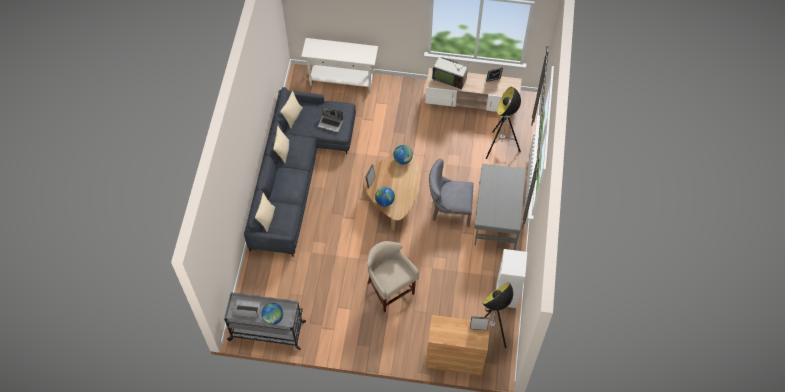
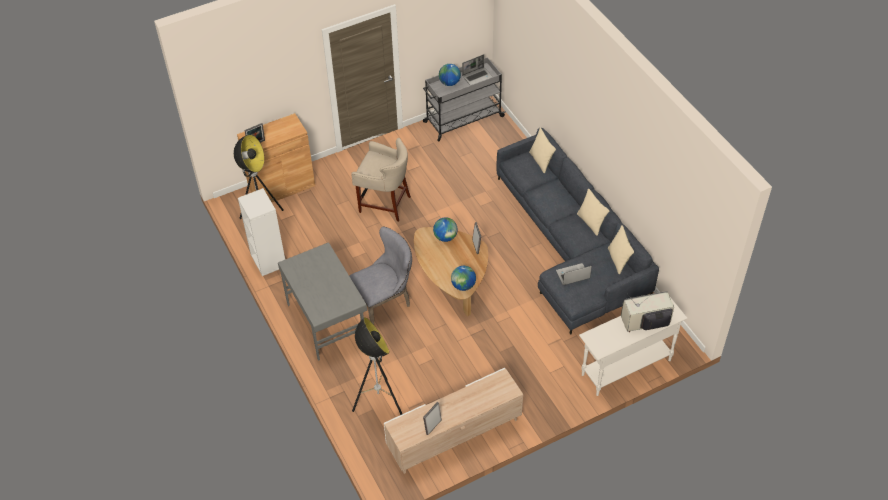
camera: 145 degrees right, 10 degrees down
television [432,57,468,89] -> television moved to [621,290,674,332]

